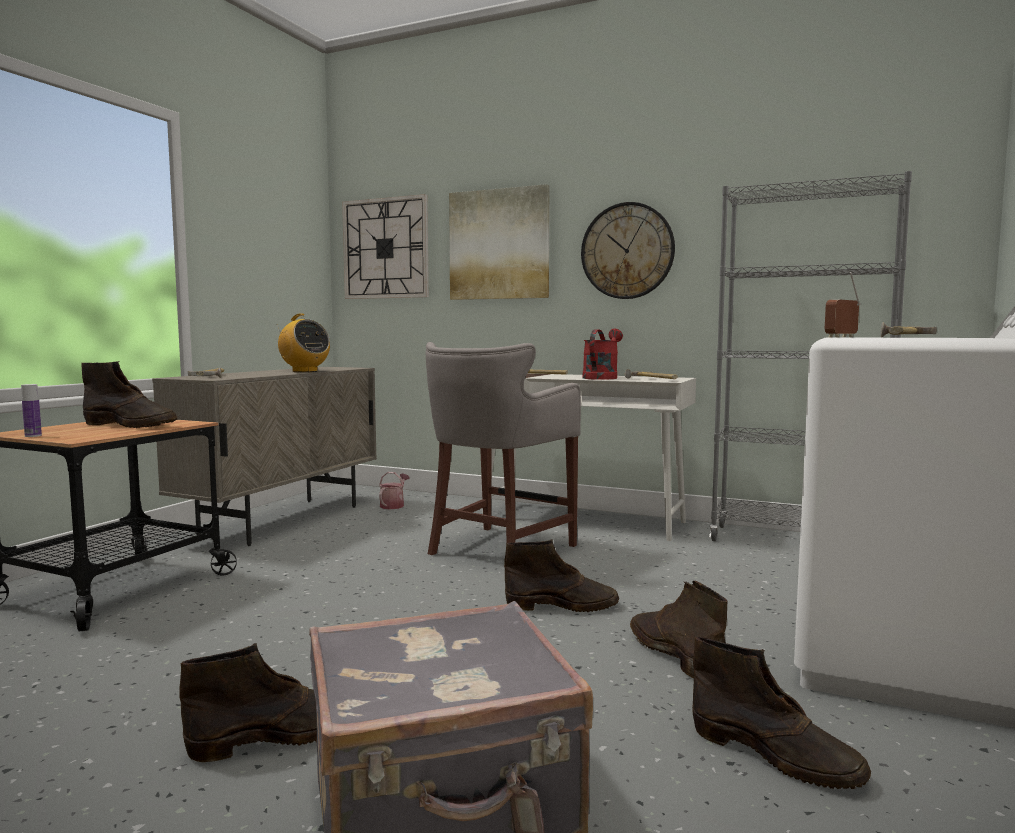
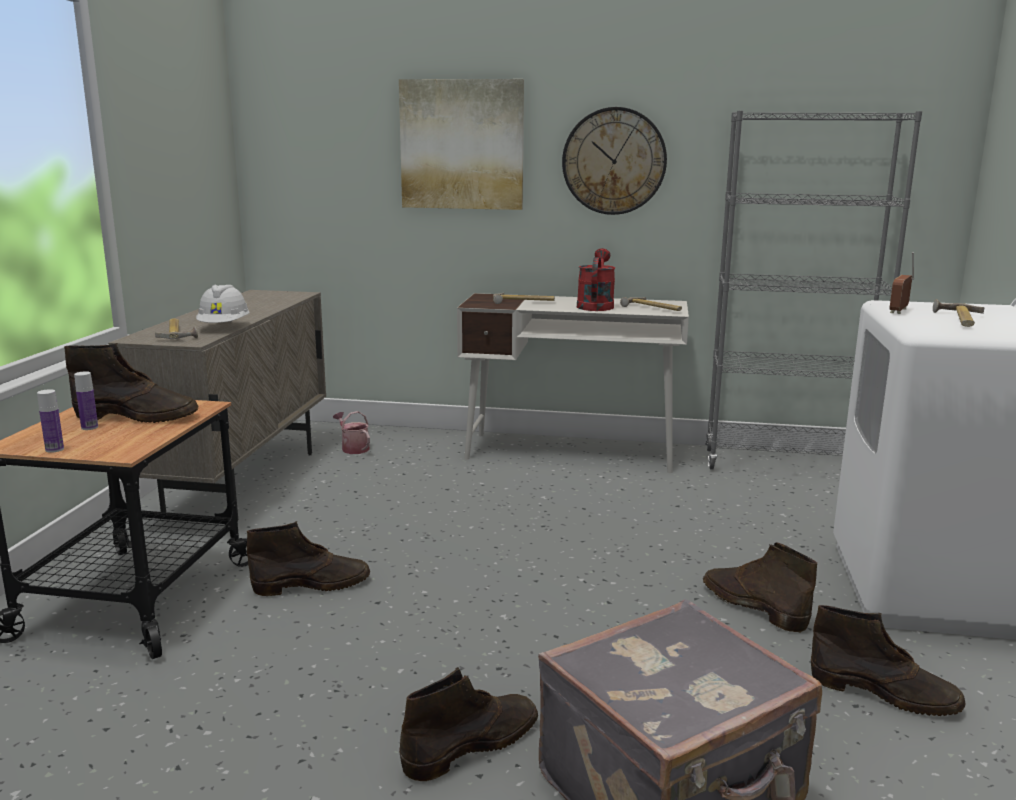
camera: 15 degrees left, 10 degrees up
radio [276,314,330,372] -> none
wall clock [342,194,429,299] -> none
watering can [379,472,410,509] -> watering can turned 45 degrees counterclockwise [333,411,370,454]
grey stool [425,342,581,555] -> none
brown boot [504,539,619,612] -> brown boot moved to [247,521,370,596]
none -> bottle [74,371,98,430]
none -> white hard hat [196,285,250,323]

